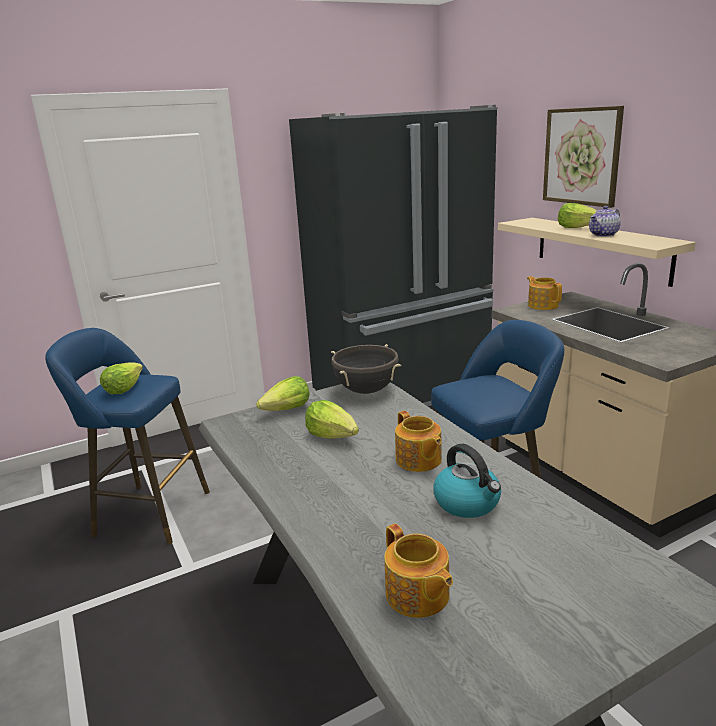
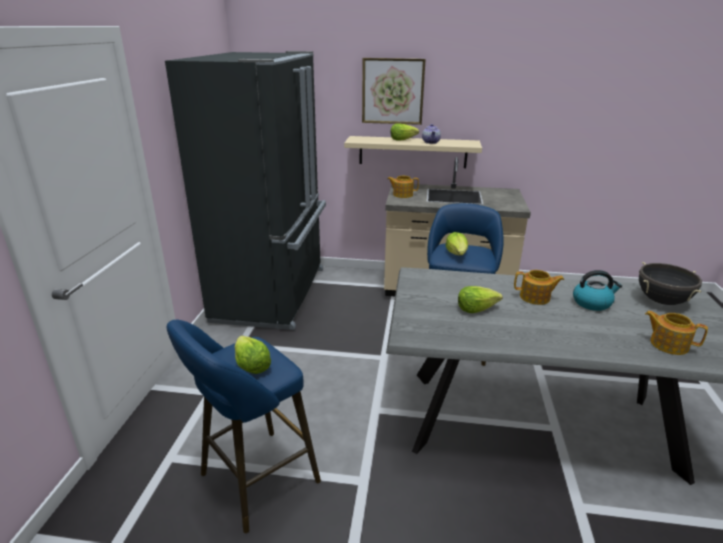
camera: 55 degrees left, 5 degrees up
lettuce [256,376,309,411] -> lettuce moved to [445,232,468,255]
black cooking pot [331,344,401,394] -> black cooking pot moved to [639,262,702,305]
teapot [384,524,453,618] -> teapot turned 150 degrees counterclockwise [645,311,708,355]

